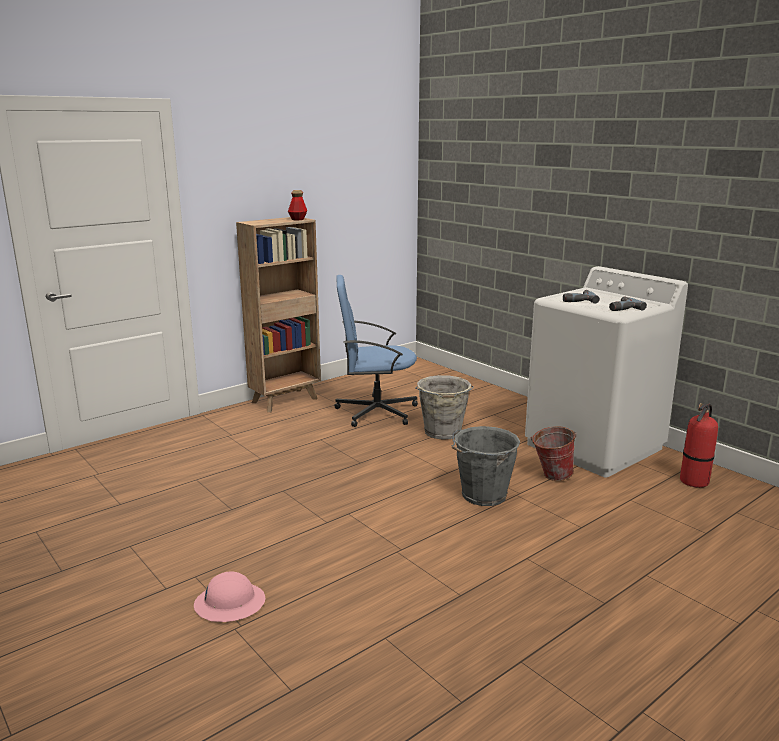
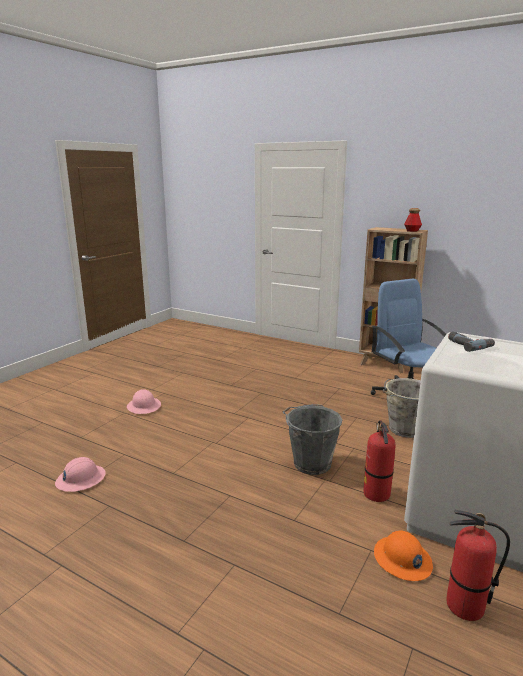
camera: 70 degrees right, 0 degrees up
bucket [531,426,577,481] -> fire extinguisher [364,420,395,502]
power drill [609,296,647,311] -> none
none -> pink hard hat [55,457,106,492]
none -> orange hard hat [374,530,433,581]

